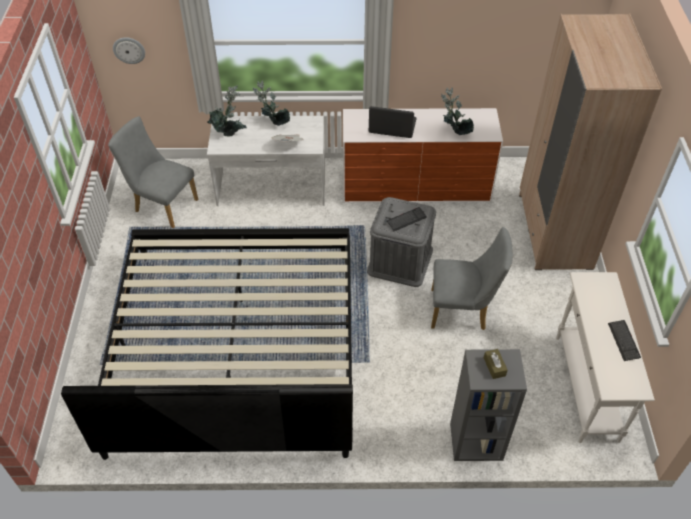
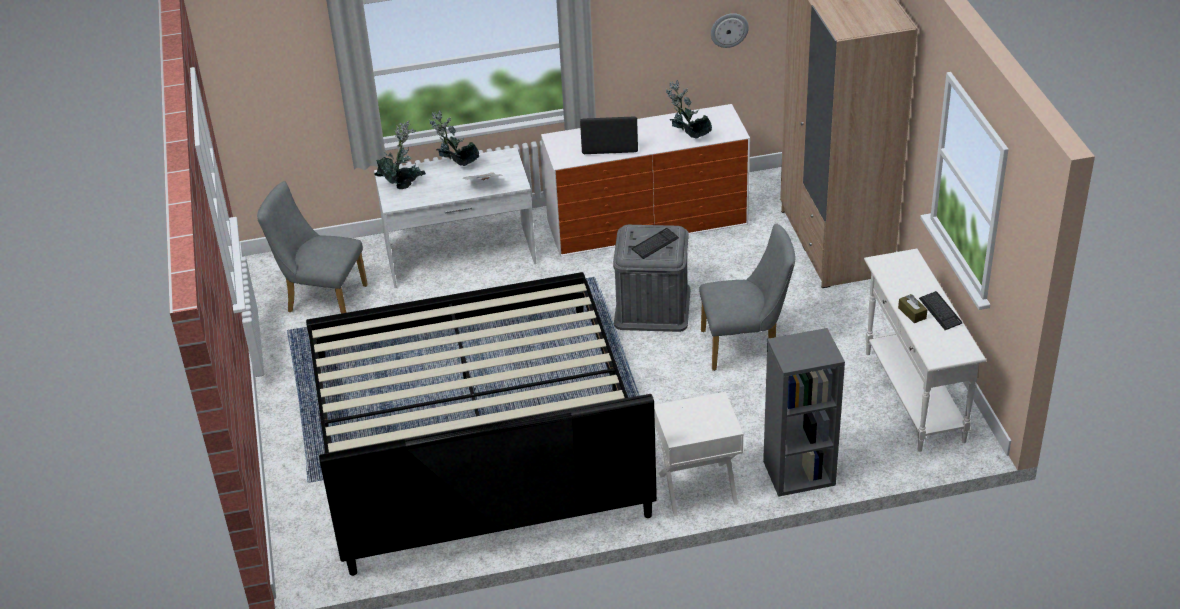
camera: 10 degrees left, 10 degrees down
wall clock [113,37,145,64] -> wall clock moved to [711,13,749,48]
brown tissue box [484,349,508,379] -> brown tissue box moved to [898,294,928,323]
none -> white nightstand [654,392,744,516]

